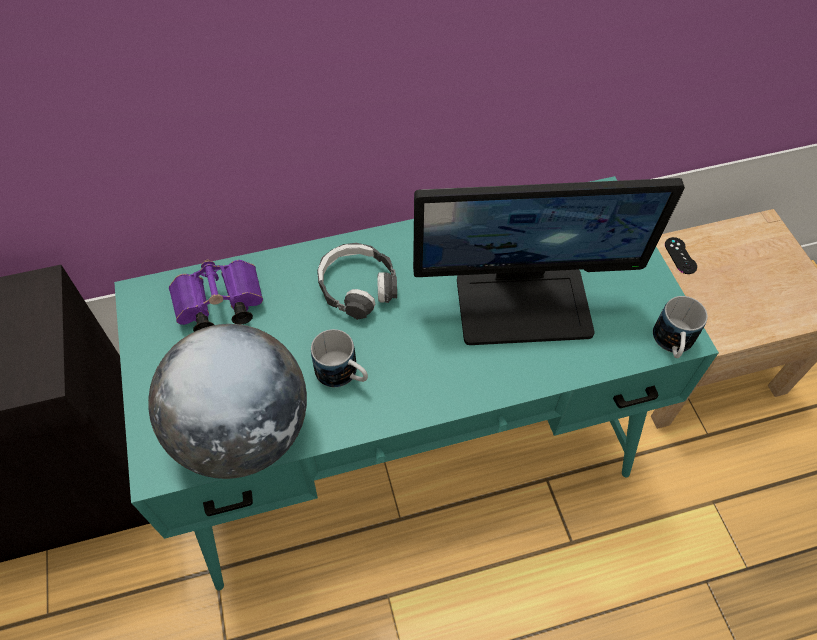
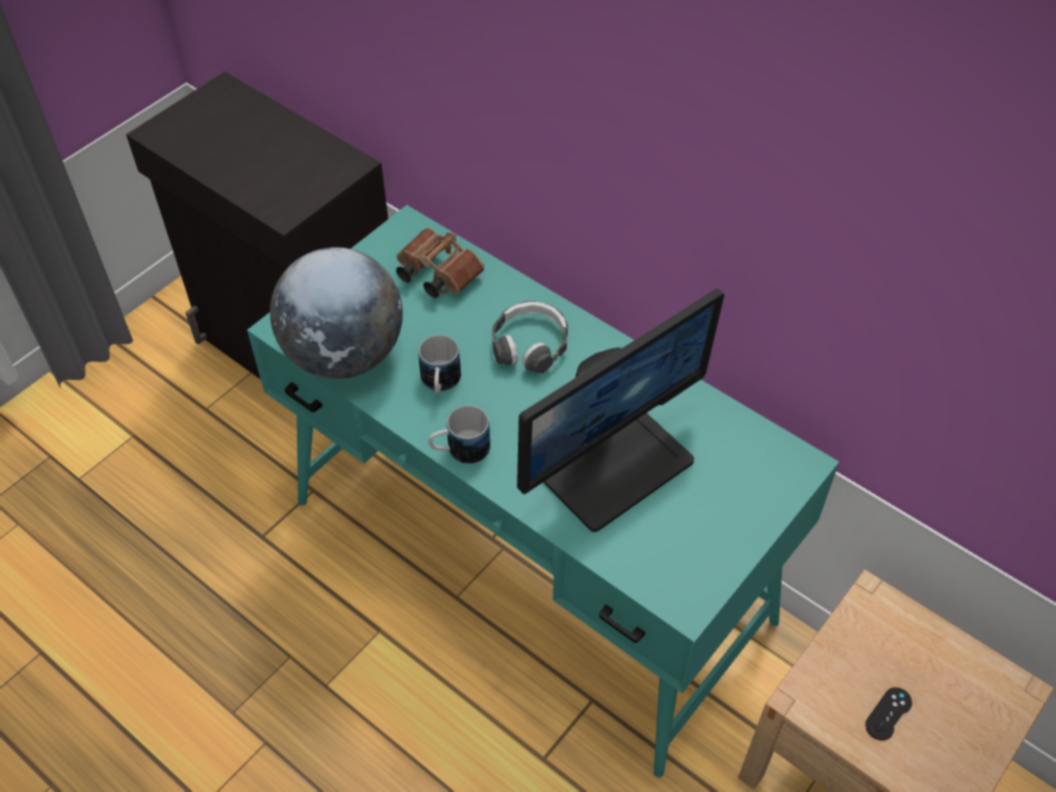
camera: 55 degrees right, 5 degrees down
purple binoculars [169,259,263,332] -> brown binoculars [396,228,484,298]
monitor [413,178,685,345] -> monitor turned 90 degrees counterclockwise [517,288,724,532]
mug [653,296,708,358] -> mug moved to [428,405,490,464]
black game controller [665,237,697,274] -> black game controller moved to [865,687,912,740]

